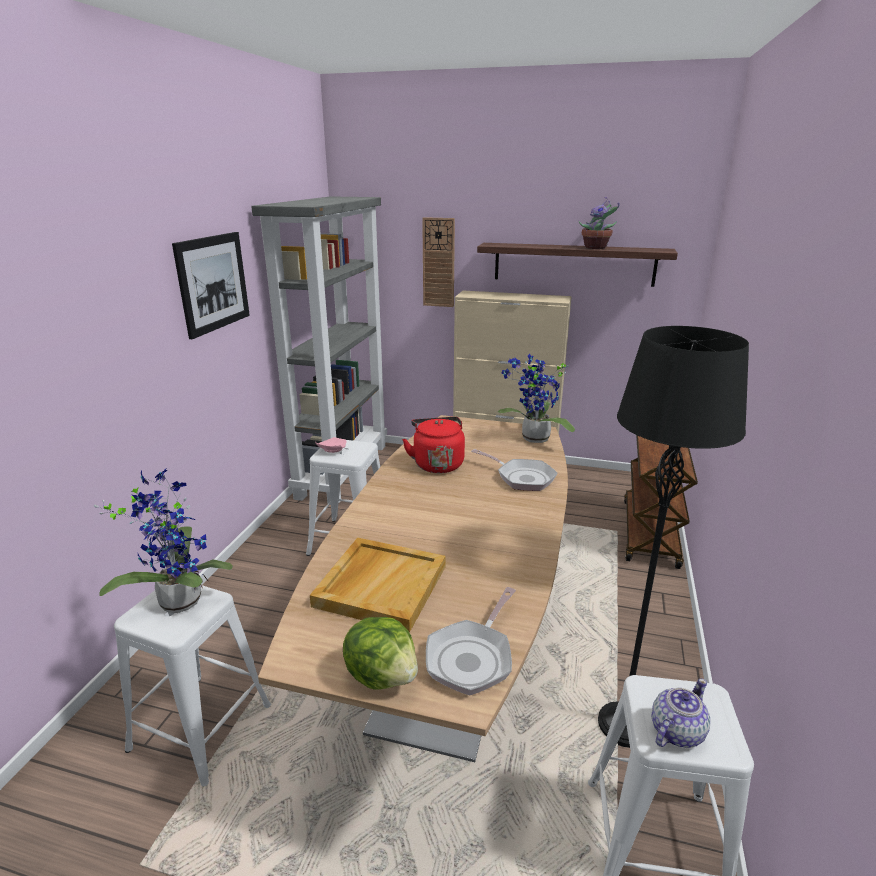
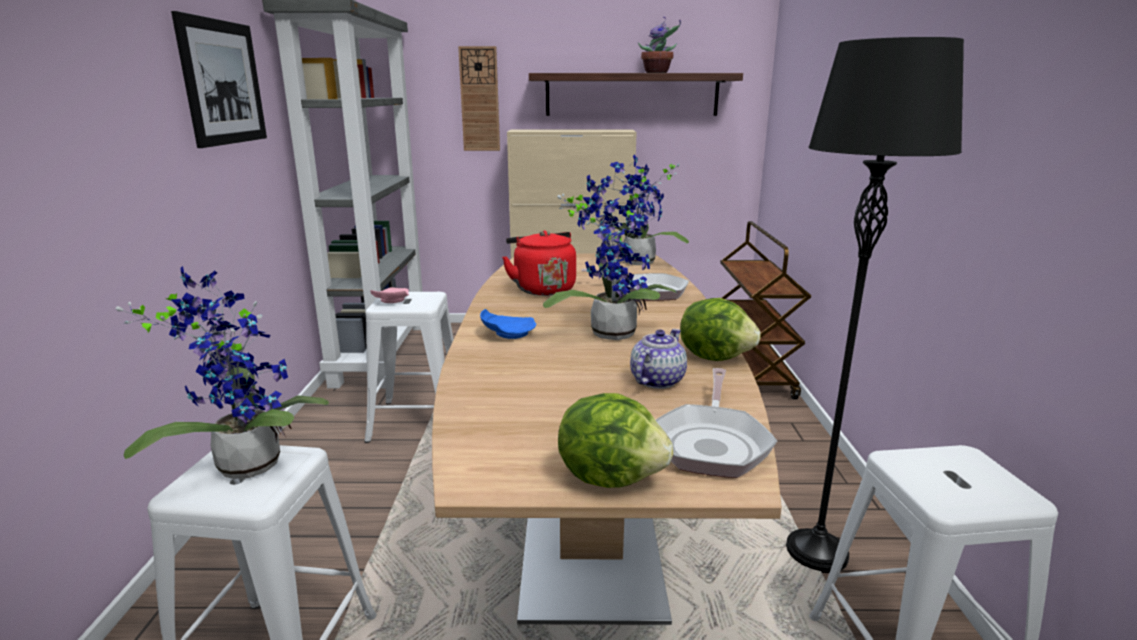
camera: 15 degrees left, 5 degrees down
beige tray [310,537,446,632] -> none
teapot [652,679,710,748] -> teapot moved to [630,329,687,389]
none -> blue plate [480,309,536,339]
none -> potted plant [543,175,677,340]
none -> lettuce [680,298,761,361]

